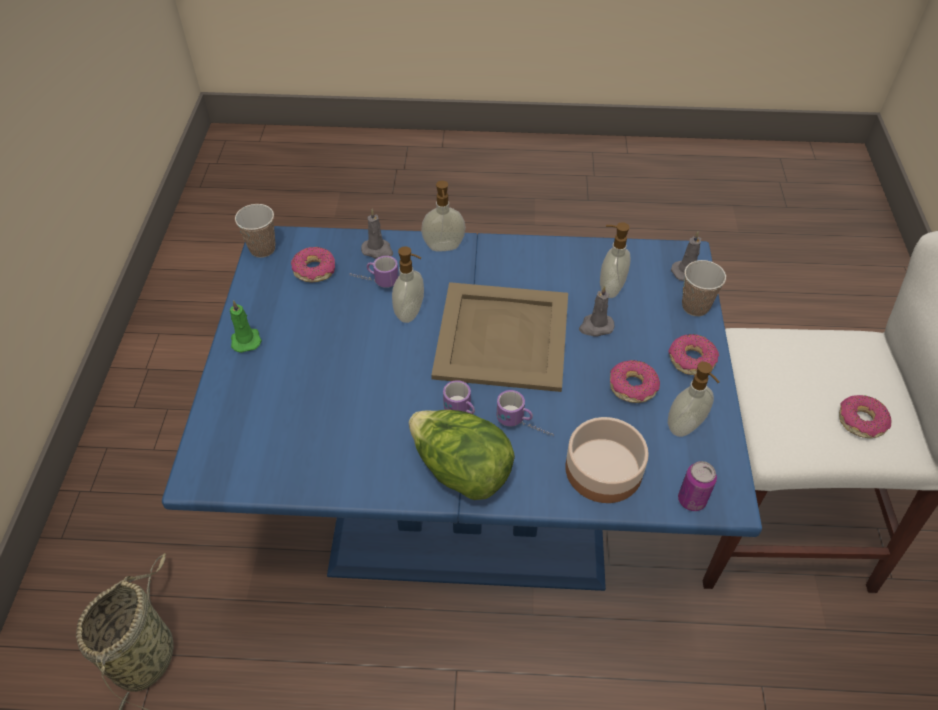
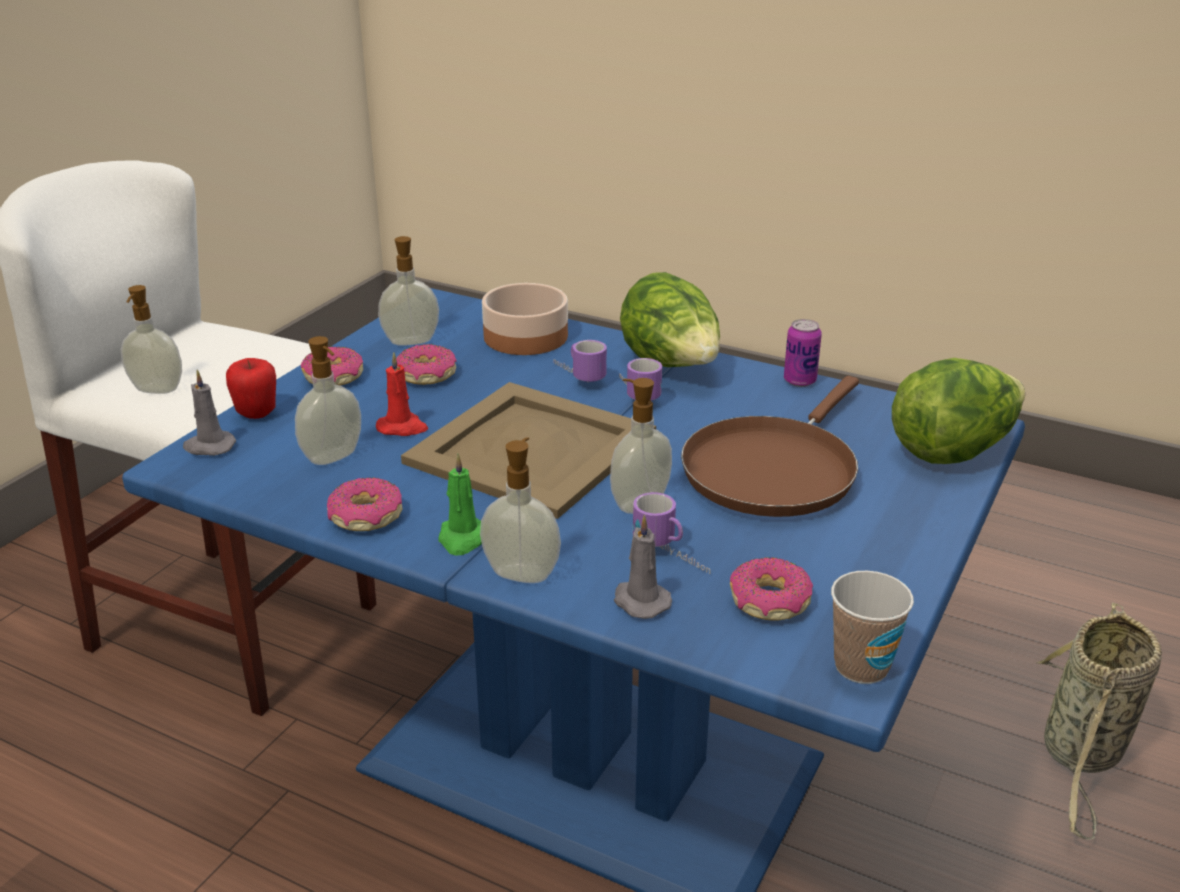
camera: 155 degrees left, 20 degrees down
green candle [230,300,262,353] -> green candle moved to [438,454,482,555]
grey candle [579,285,614,337] -> red candle [376,352,428,436]
can [678,461,717,511] -> can moved to [784,319,822,387]
cup [682,260,726,316] -> apple [226,358,276,419]
donut [839,395,891,438] -> donut moved to [327,478,403,531]
none -> soap dispenser [121,285,182,394]
none -> brown frying pan [681,376,859,517]
none -> lettuce [892,358,1025,464]

